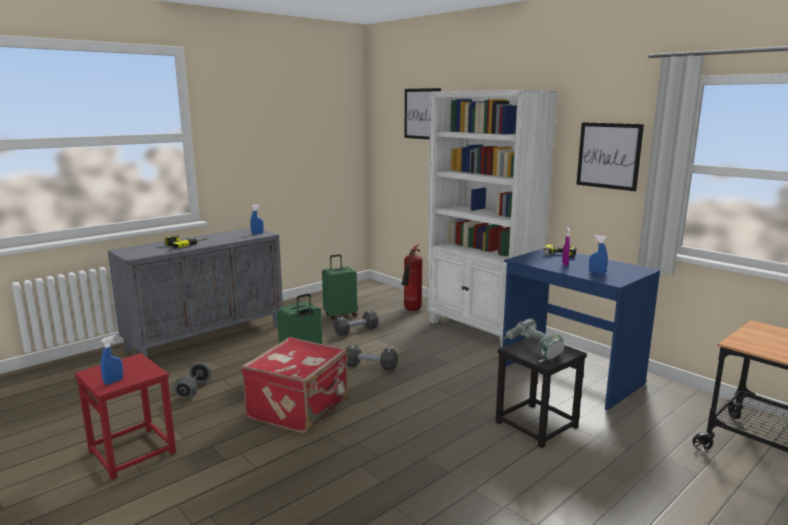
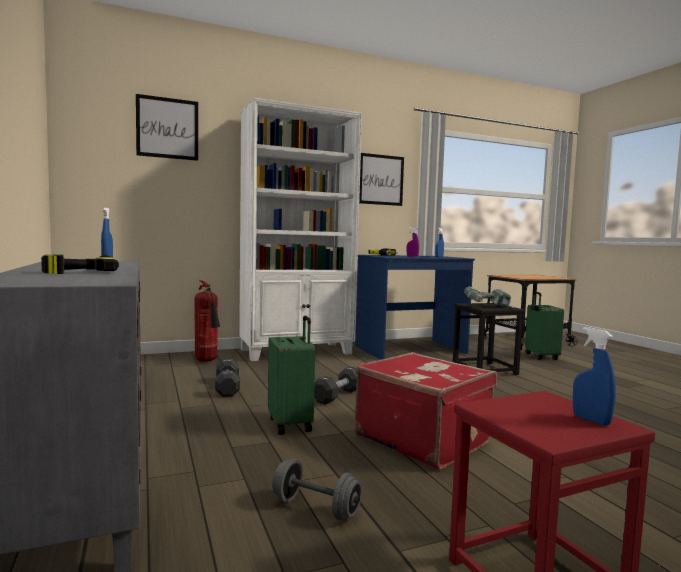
camera: 70 degrees left, 10 degrees down
green suitcase [322,254,357,320] -> green suitcase moved to [525,292,564,360]

